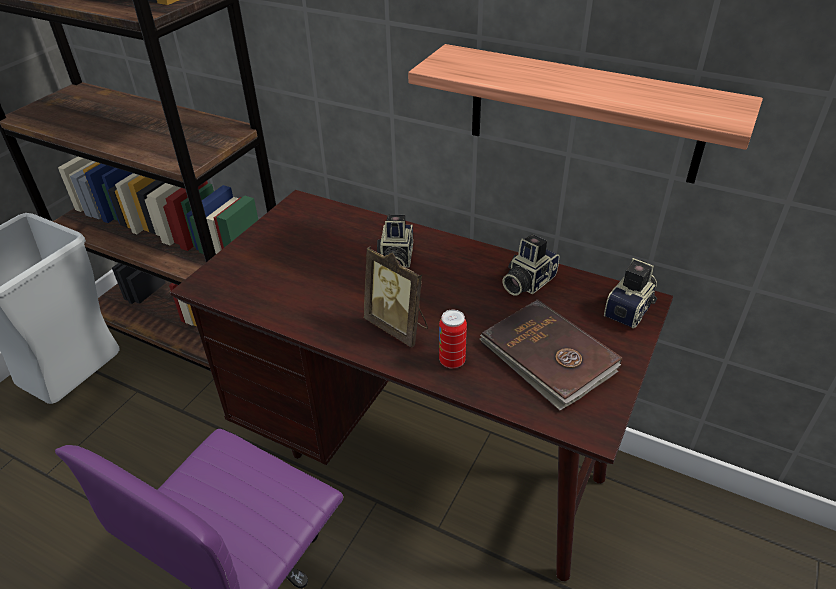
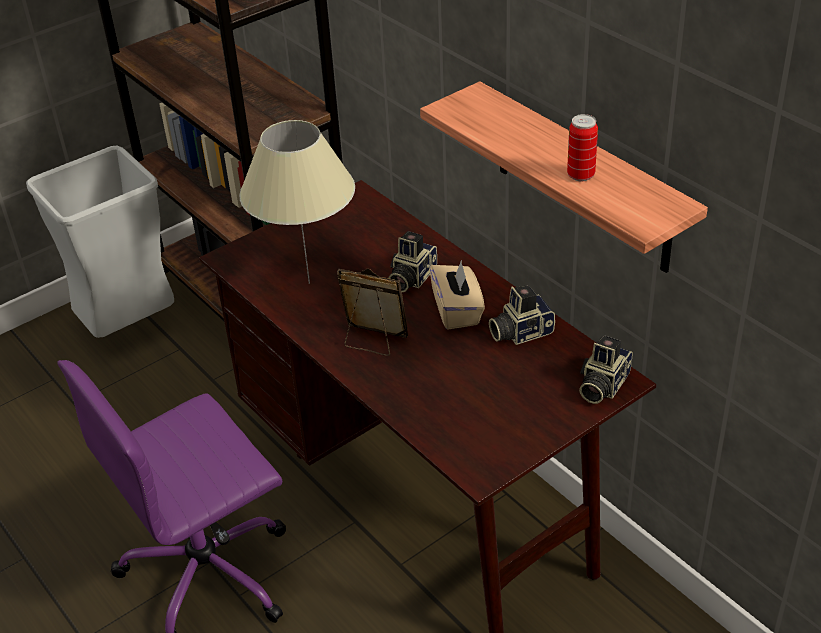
camera: 25 degrees right, 0 degrees up
picture frame [364,247,428,347] -> picture frame turned 135 degrees clockwise [337,268,408,356]
can [439,309,467,369] -> can moved to [567,114,598,181]
brown book [479,299,622,410] -> none
camera [604,258,657,328] -> camera turned 150 degrees clockwise [579,335,633,404]
none -> beige table lamp [239,120,355,284]
none -> beige tissue box [429,259,485,330]

